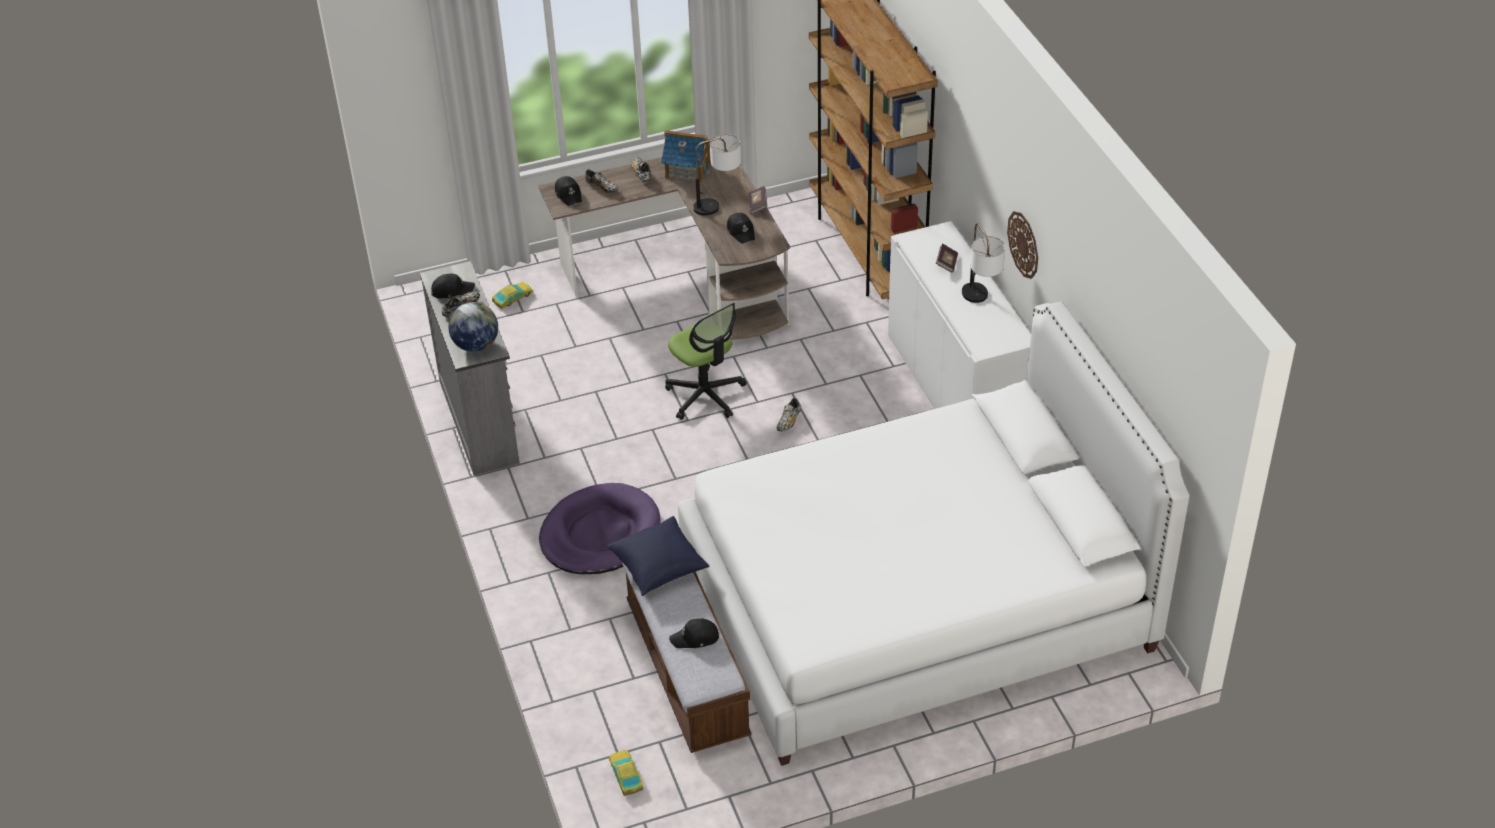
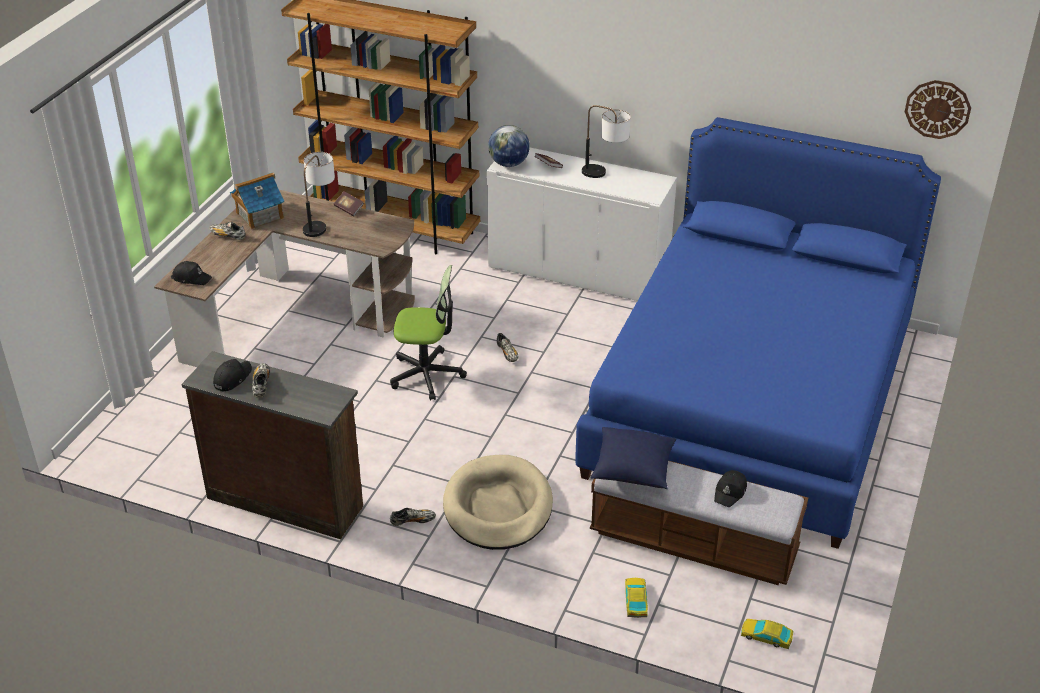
camera: 50 degrees left, 5 degrees down
grey dresser [420,261,520,475] -> brown dresser [182,351,363,539]
globe [448,302,498,352] -> globe moved to [488,125,530,167]
toy car [492,282,533,309] -> toy car moved to [625,578,648,618]
purple dog bed [539,483,661,574] -> beige dog bed [443,455,553,550]
shoe [585,169,618,193] -> shoe moved to [390,508,436,526]
white bed [678,302,1189,766] -> blue bed [575,117,941,549]
black cap [727,213,755,243] -> none
wall clock [1007,211,1038,279] -> wall clock moved to [905,80,971,139]

